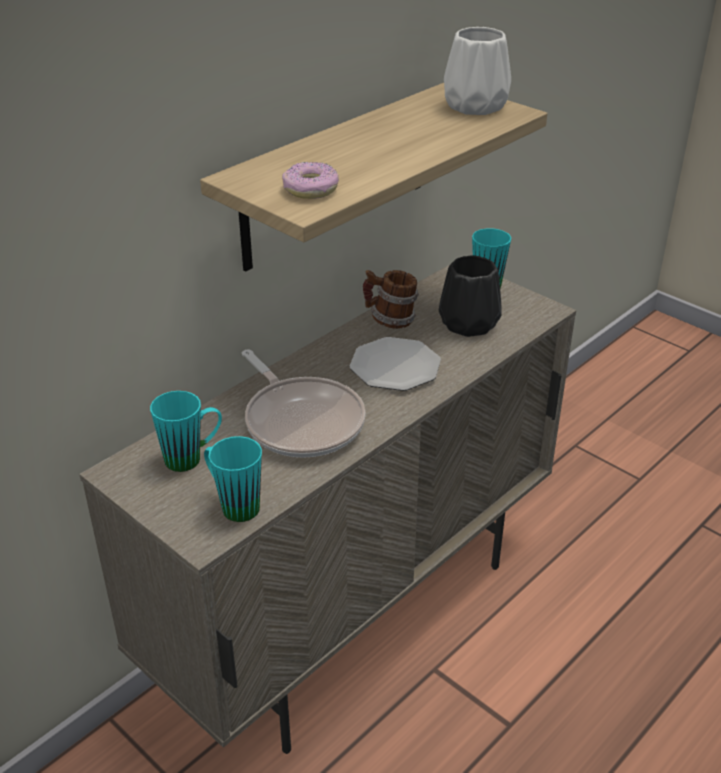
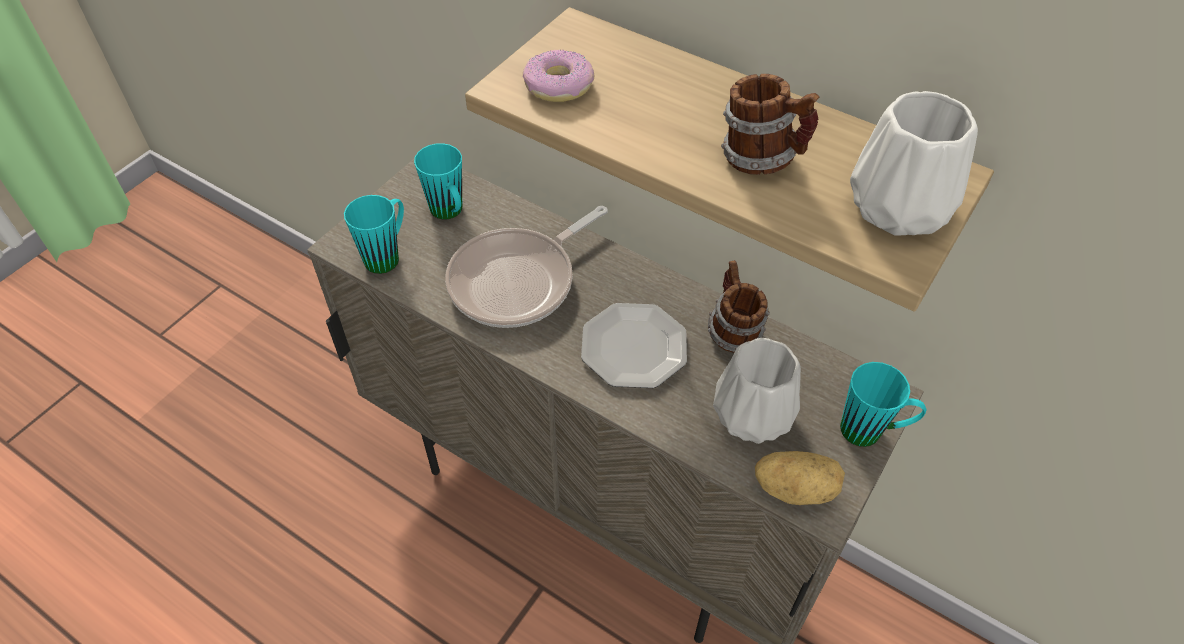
camera: 80 degrees right, 15 degrees up
black vase [439,256,502,337] -> white vase [713,338,801,444]
none -> mug [721,74,819,175]
none -> potato [755,451,845,505]

